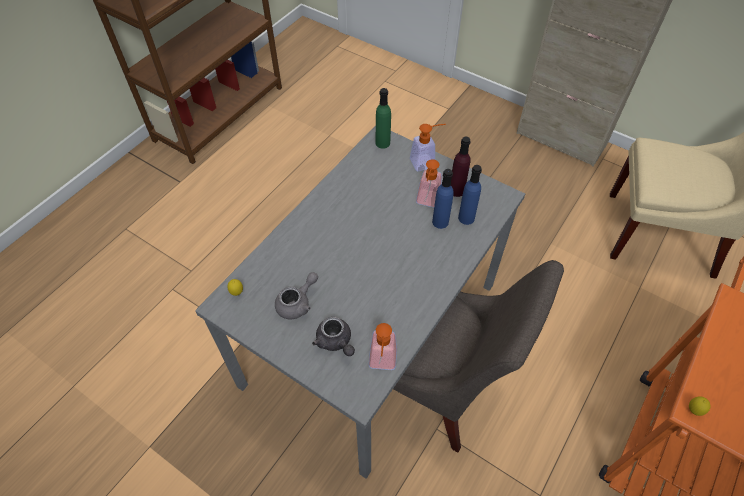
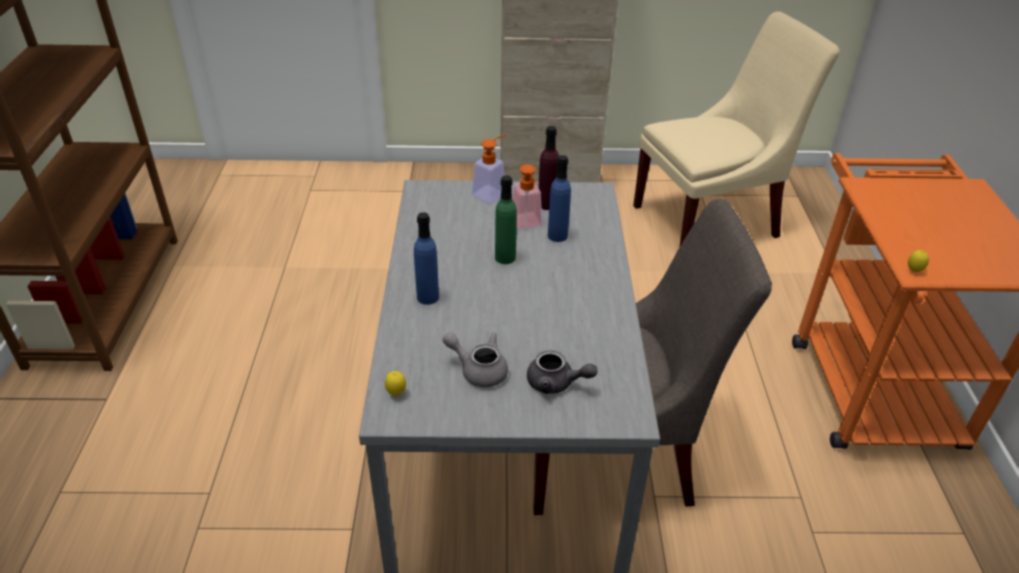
camera: 35 degrees left, 15 degrees down
grey teapot [275,272,318,319] -> grey teapot turned 75 degrees counterclockwise [443,332,508,387]
soap dispenser [369,323,397,370] -> none
green bottle [376,88,391,149] -> green bottle moved to [495,175,517,264]
blue bottle [458,165,482,225] -> blue bottle moved to [414,212,439,305]

